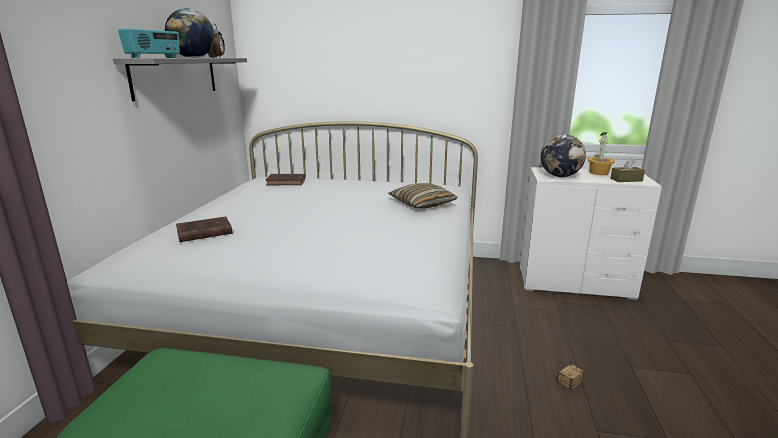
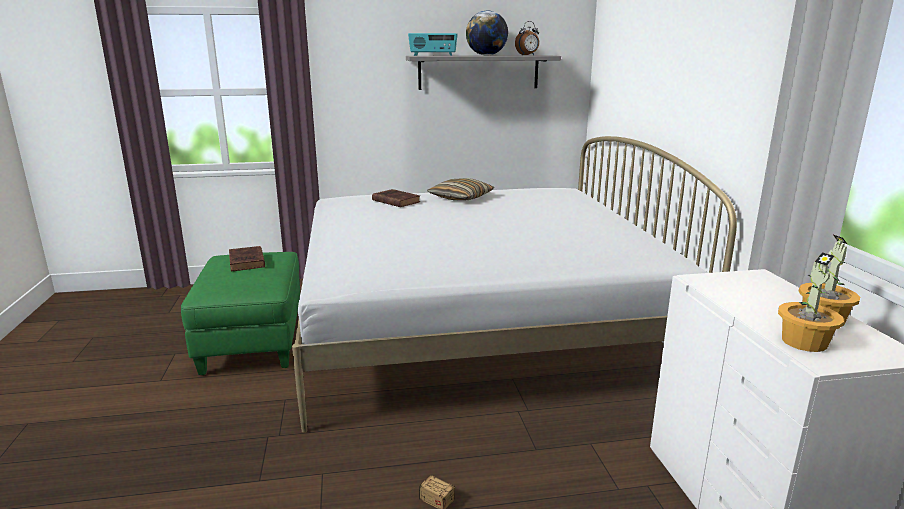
camera: 70 degrees right, 0 degrees up
brown book [266,174,305,185] -> brown book moved to [229,246,265,271]
pillow [388,183,458,208] -> pillow moved to [427,178,494,201]
globe [541,134,586,177] -> none
brown tissue box [610,158,645,182] -> potted plant [778,252,844,352]

